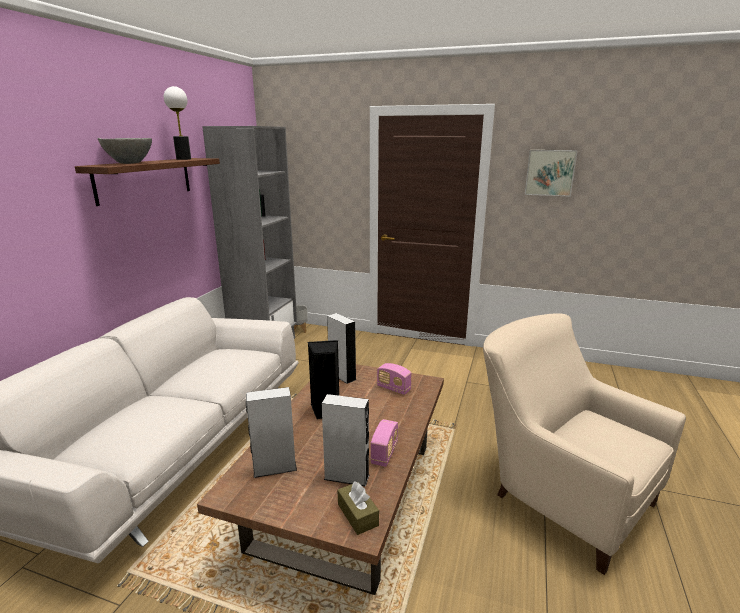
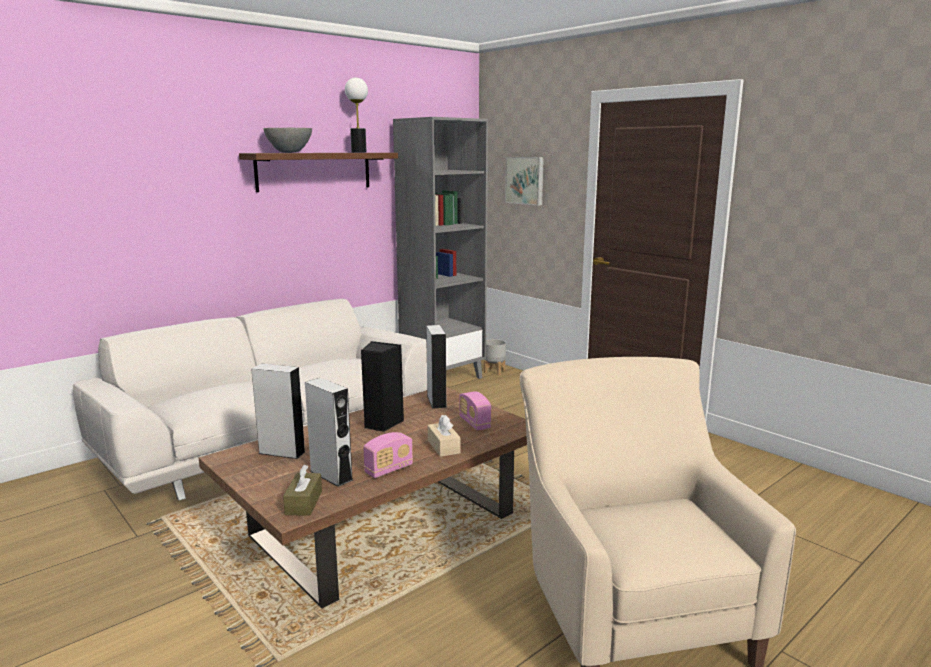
camera: 30 degrees right, 5 degrees down
picture [525,150,578,197] -> picture moved to [505,157,544,206]
none -> beige tissue box [428,415,461,457]

